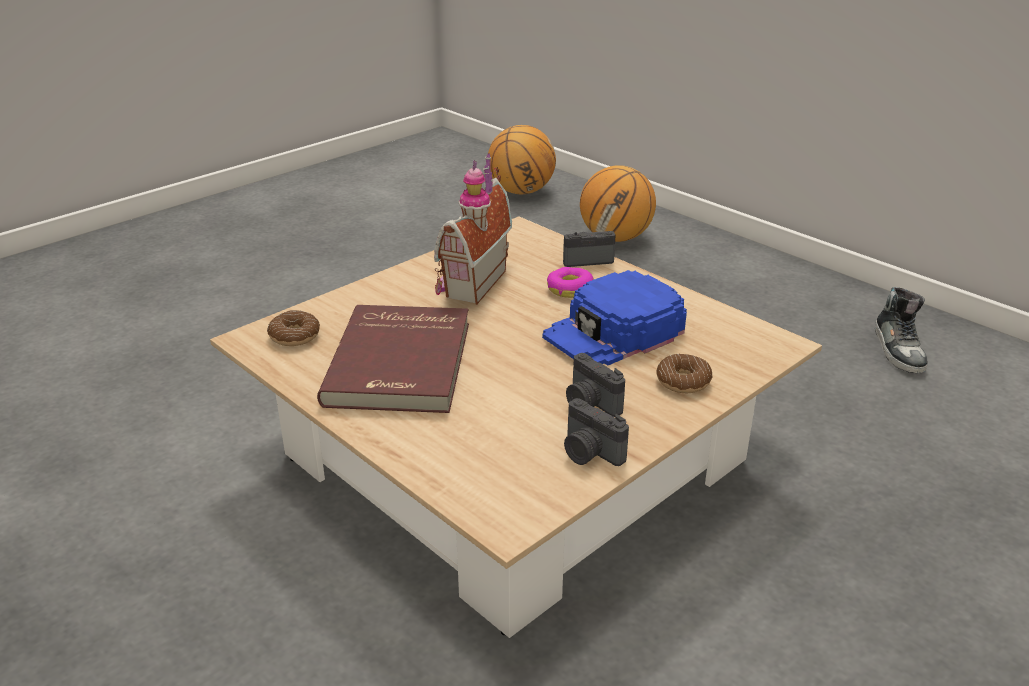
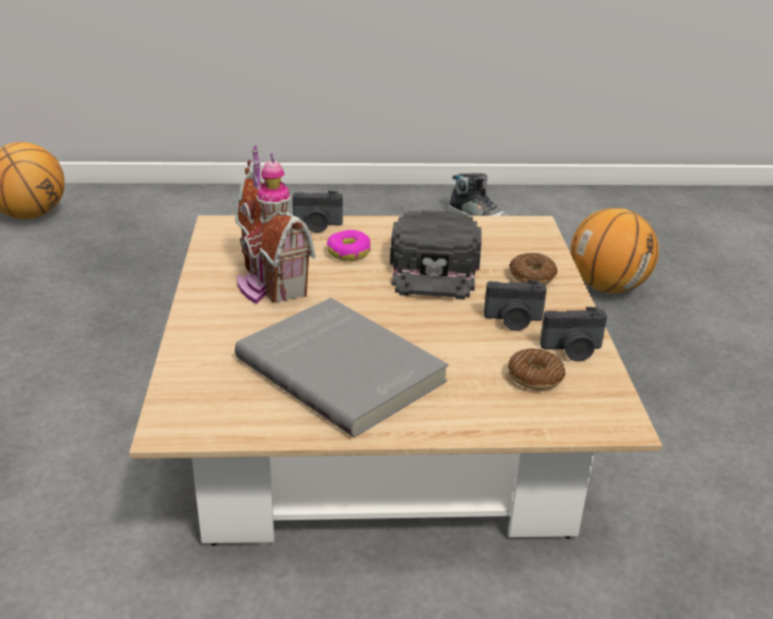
camera: 50 degrees left, 0 degrees up
donut [267,310,320,346] -> donut moved to [508,348,565,390]
red book [317,305,469,413] -> grey book [235,298,448,438]
blue cap [542,270,687,365] -> black cap [390,210,481,300]
camera [563,231,616,267] -> camera turned 120 degrees counterclockwise [293,191,343,233]
basketball [580,165,656,242] -> basketball moved to [571,208,659,293]

